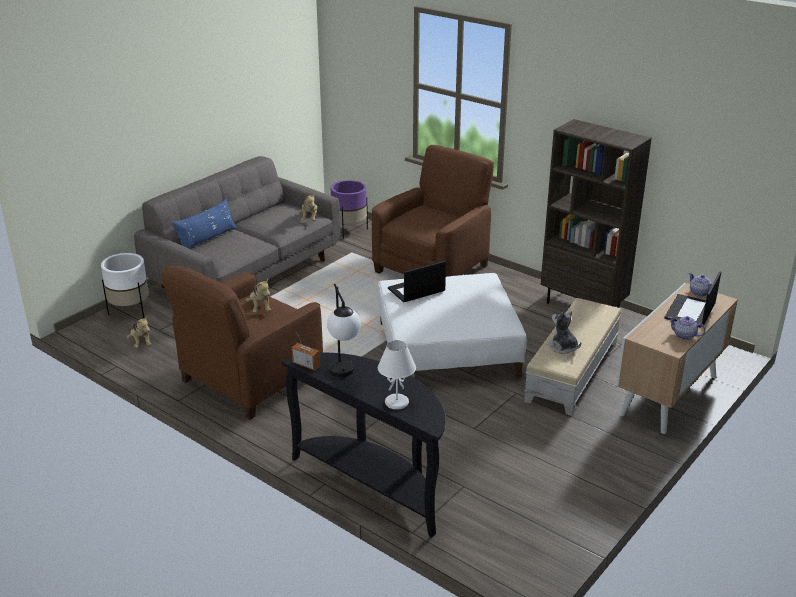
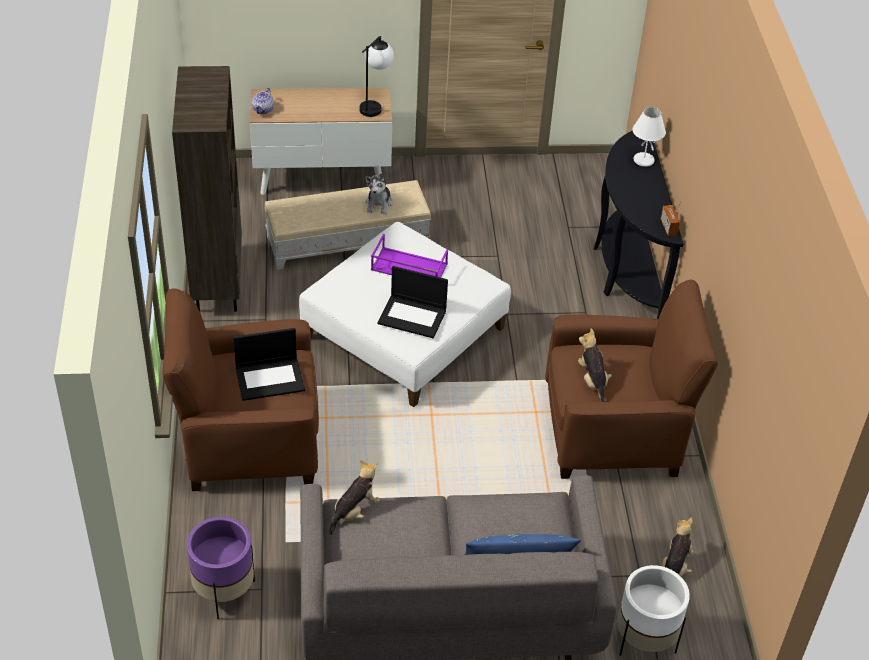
camera: 135 degrees left, 15 degrees up
plush toy [246,279,271,312] -> plush toy turned 45 degrees counterclockwise [578,328,612,402]
table lamp [327,284,361,377] -> table lamp moved to [359,36,394,117]
laptop [664,271,721,328] -> laptop moved to [233,328,305,401]
teapot [669,316,705,340] -> none
none -> purple tray [371,234,448,278]

